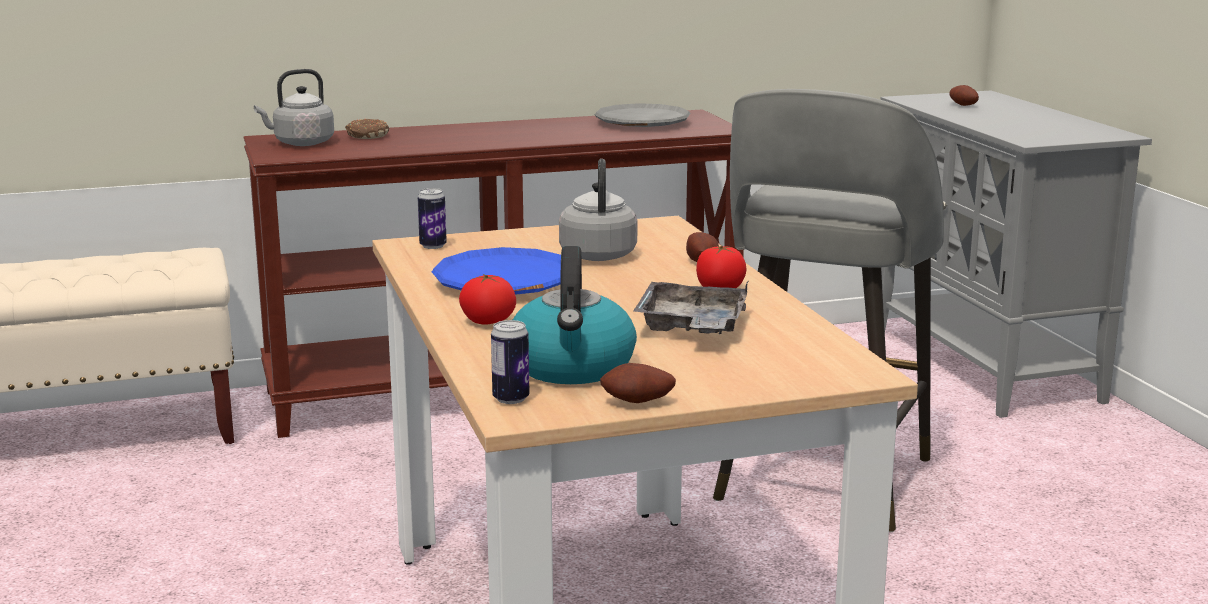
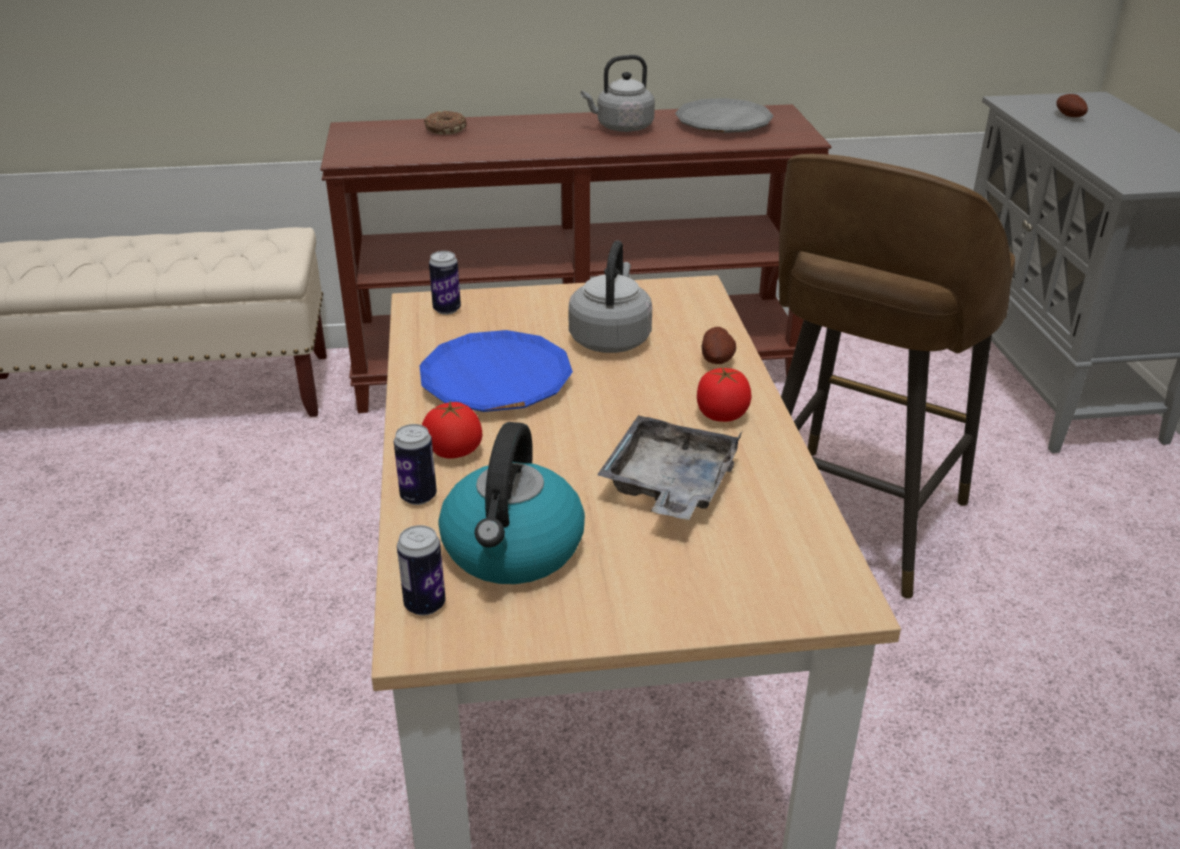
camera: 10 degrees right, 15 degrees up
grey kettle [254,69,334,146] -> grey kettle moved to [581,55,655,132]
potato [600,363,676,403] -> none
grey stool [713,89,944,532] -> brown stool [778,154,1015,599]
none -> can [394,424,437,505]

